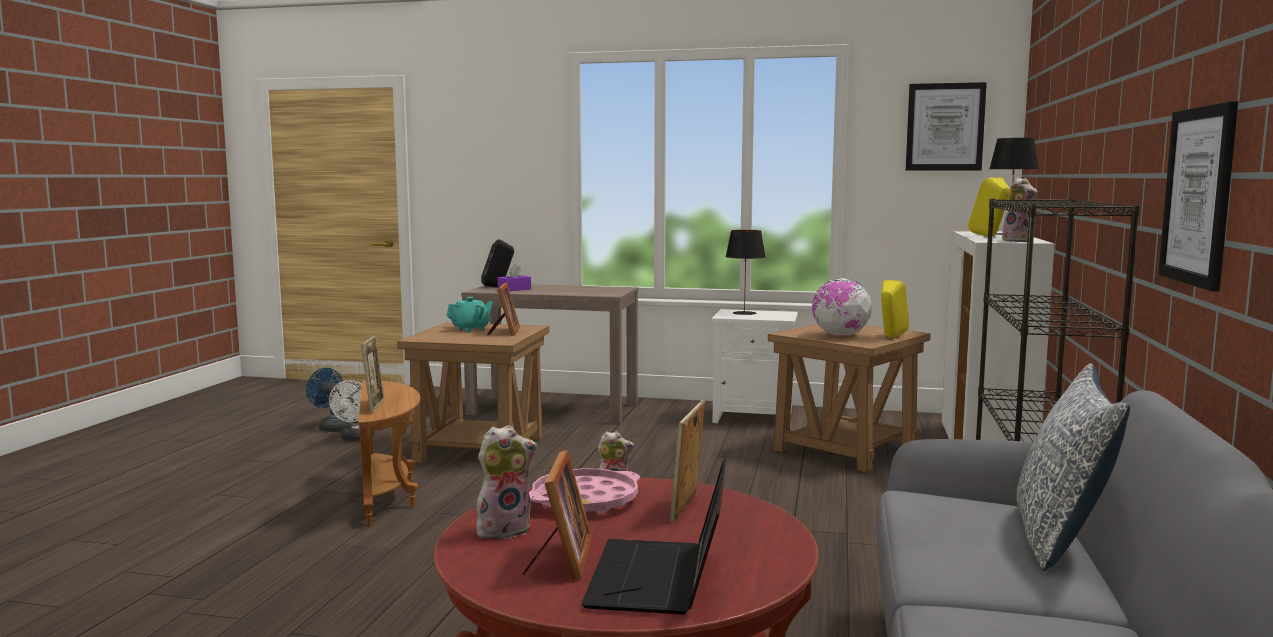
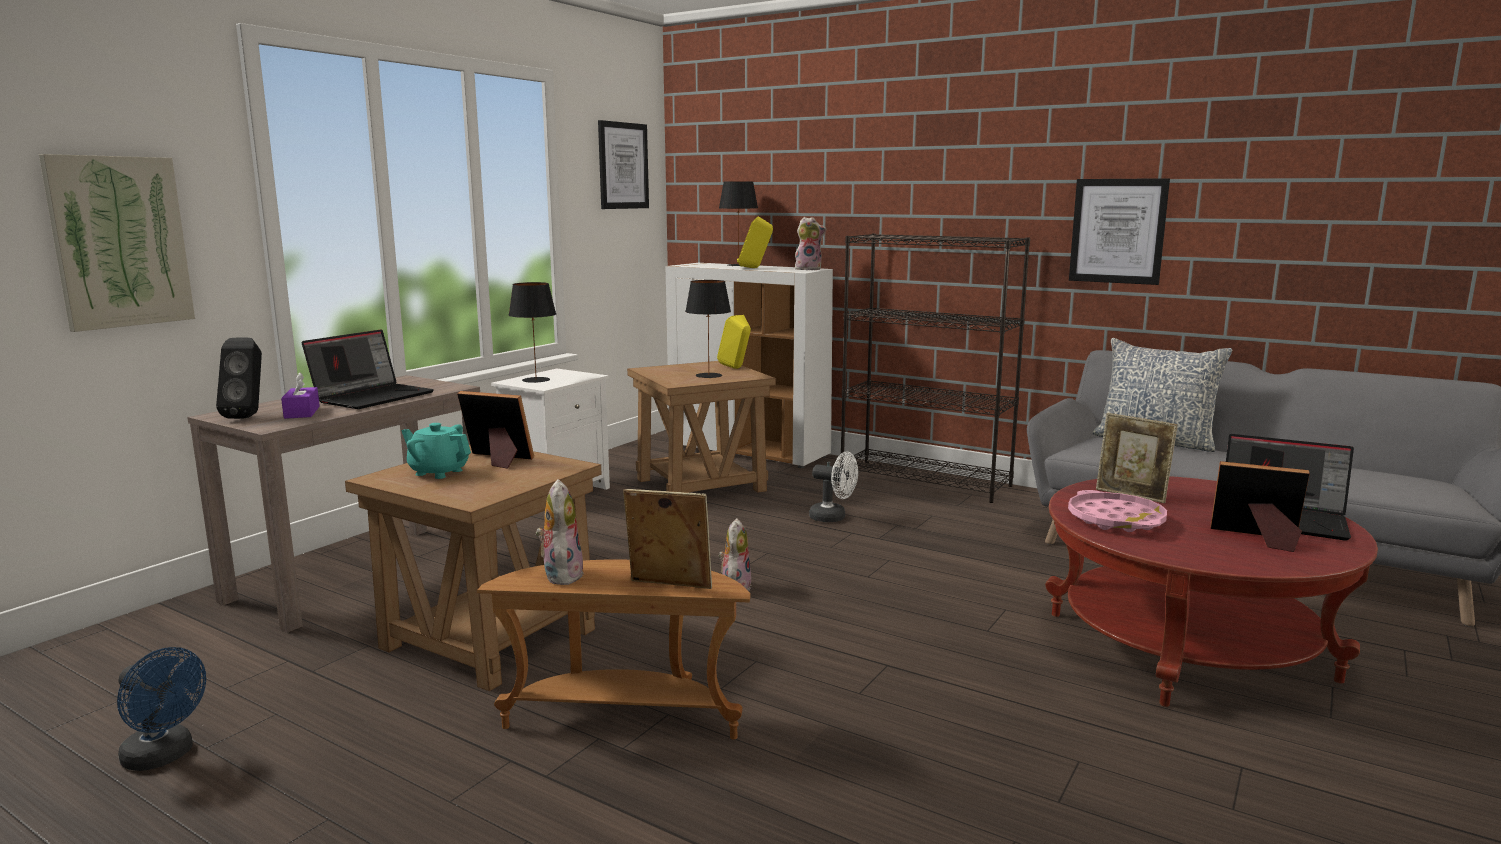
camera: 70 degrees left, 5 degrees up
blue fan [306,368,352,432] -> blue fan turned 120 degrees counterclockwise [117,647,206,771]
white fan [329,380,375,441] -> white fan moved to [809,452,858,522]
turquoise teapot [447,297,493,332] -> turquoise teapot turned 45 degrees counterclockwise [401,423,471,479]
plush toy [477,425,537,540] -> plush toy moved to [536,479,584,585]
globe [812,278,871,336] -> black table lamp [685,280,731,378]
none -> picture [39,154,195,332]
none -> laptop [302,330,434,409]

